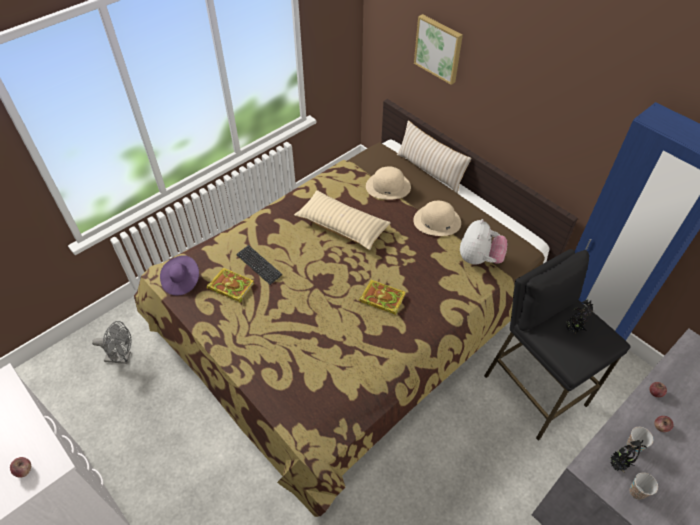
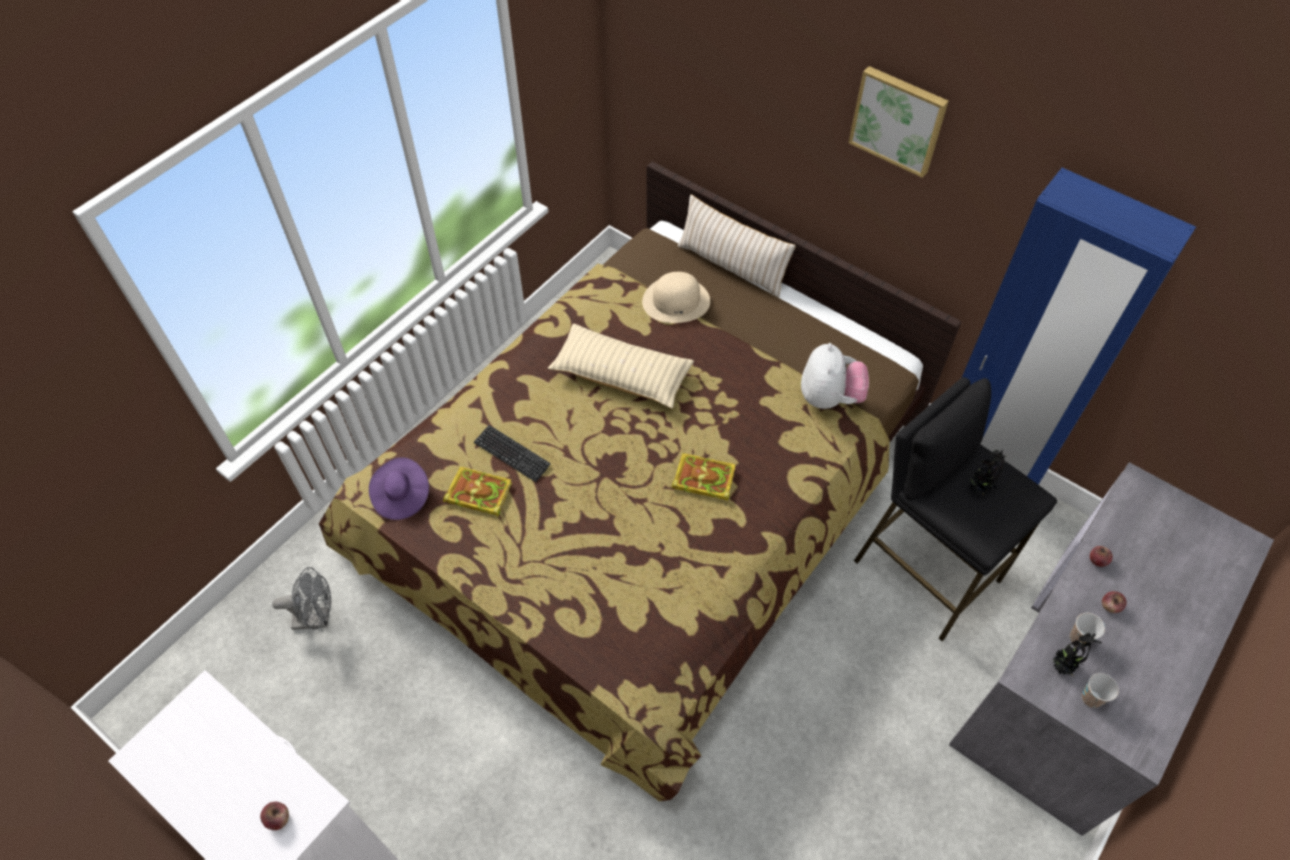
camera: 10 degrees left, 5 degrees up
beige hat [413,201,461,236] -> none
picture [414,14,463,85] -> picture moved to [849,66,949,178]

